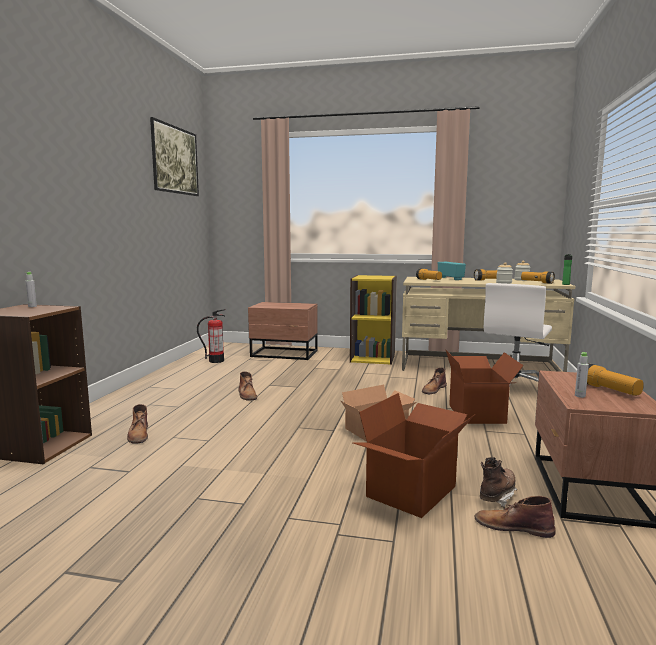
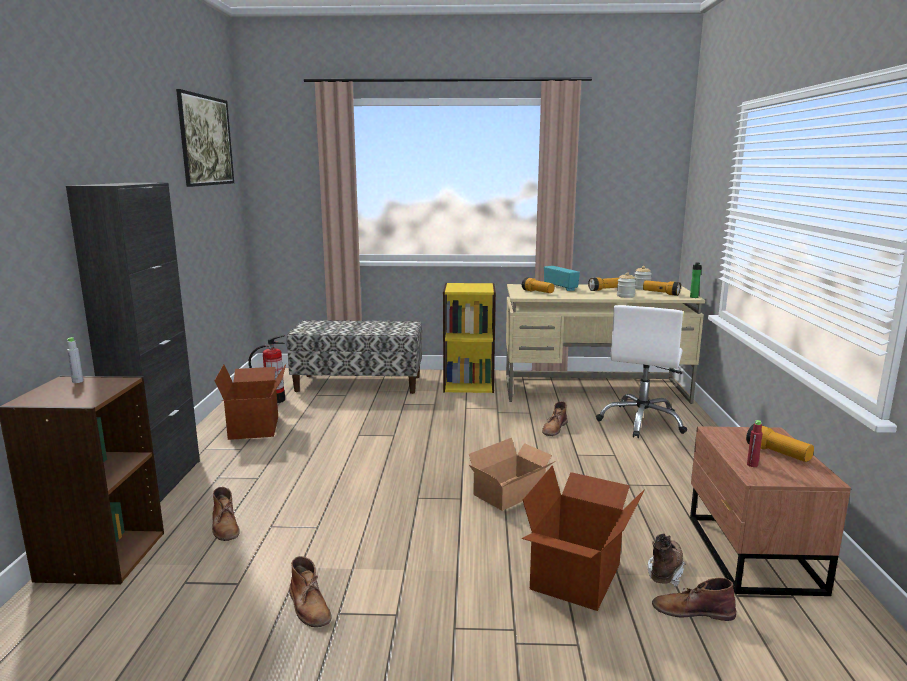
camera: 10 degrees left, 5 degrees up
brown boot [238,371,257,401] -> brown boot moved to [290,556,332,627]
brown nightstand [248,302,318,360] -> bench [287,320,422,394]
cardboard box [446,350,524,424] -> cardboard box moved to [214,364,286,440]
grey bottle [575,352,589,398] -> red bottle [747,420,763,467]
none -> black cabinet [66,183,200,502]

